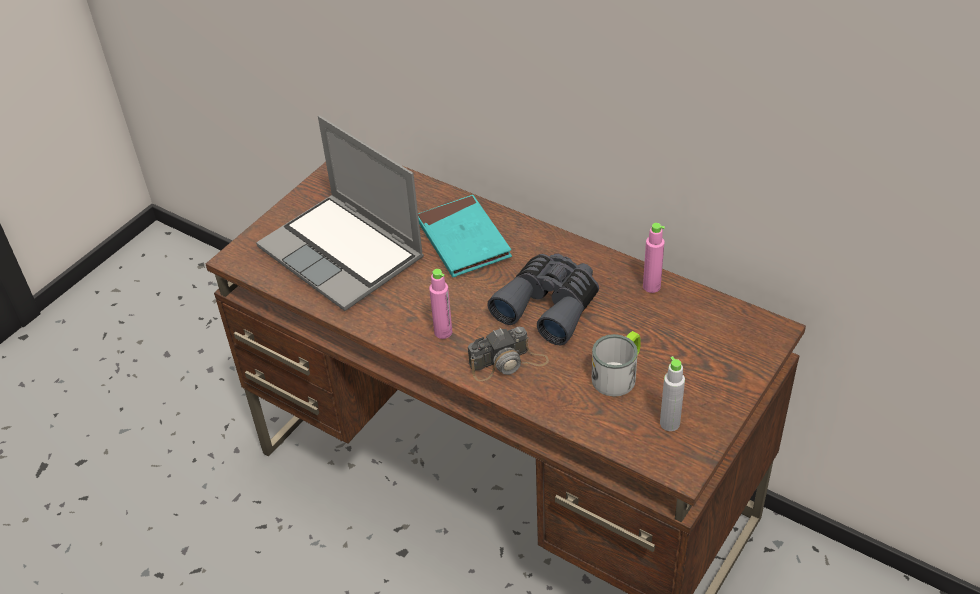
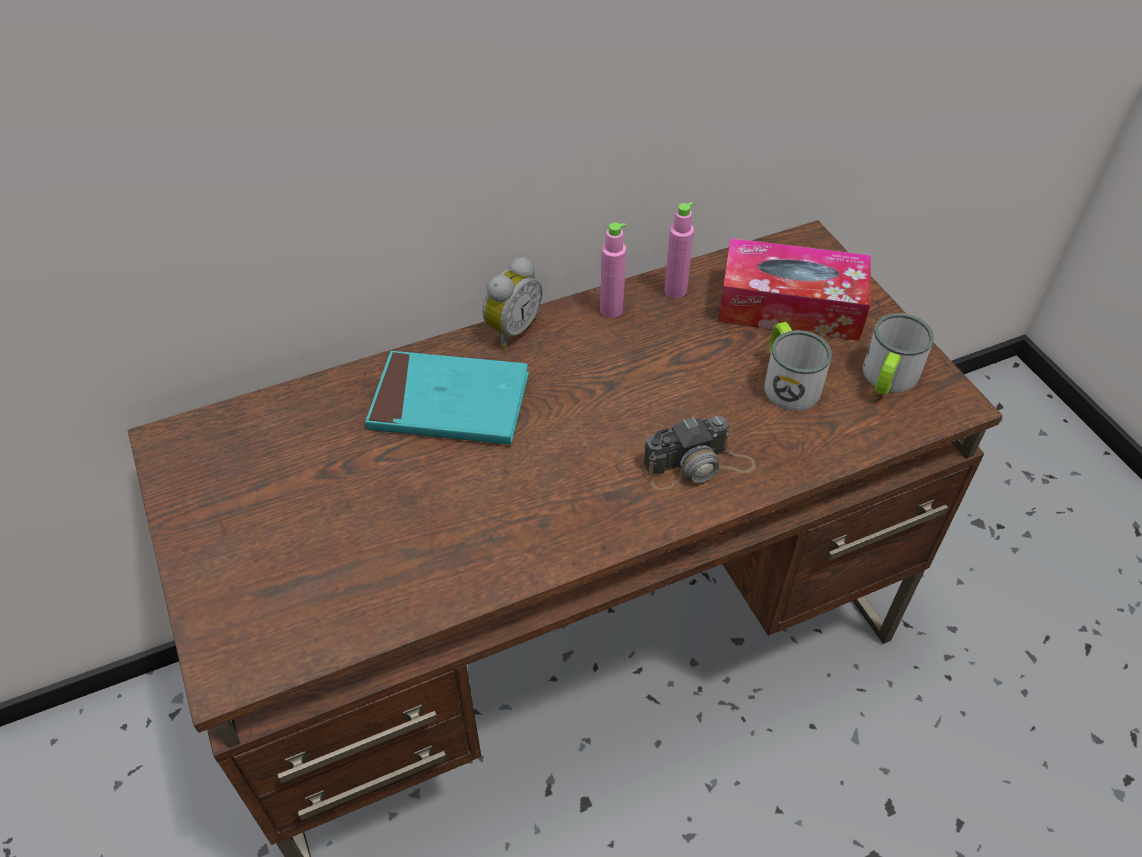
camera: 60 degrees left, 5 degrees up
laptop [256,116,424,311] -> none
pink bottle [429,269,452,339] -> pink bottle moved to [600,223,626,318]
camera [468,327,549,381] -> camera turned 60 degrees clockwise [643,416,756,490]
grey binoculars [487,253,599,346] -> none
grey bottle [660,356,685,431] -> mug [862,313,934,396]
none -> alarm clock [483,257,543,349]
none -> tissue box [718,238,871,341]

